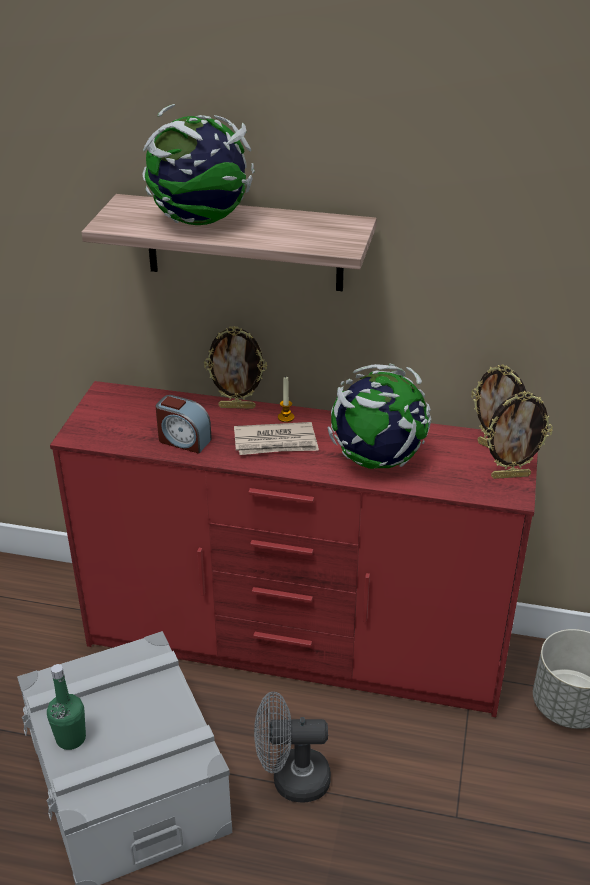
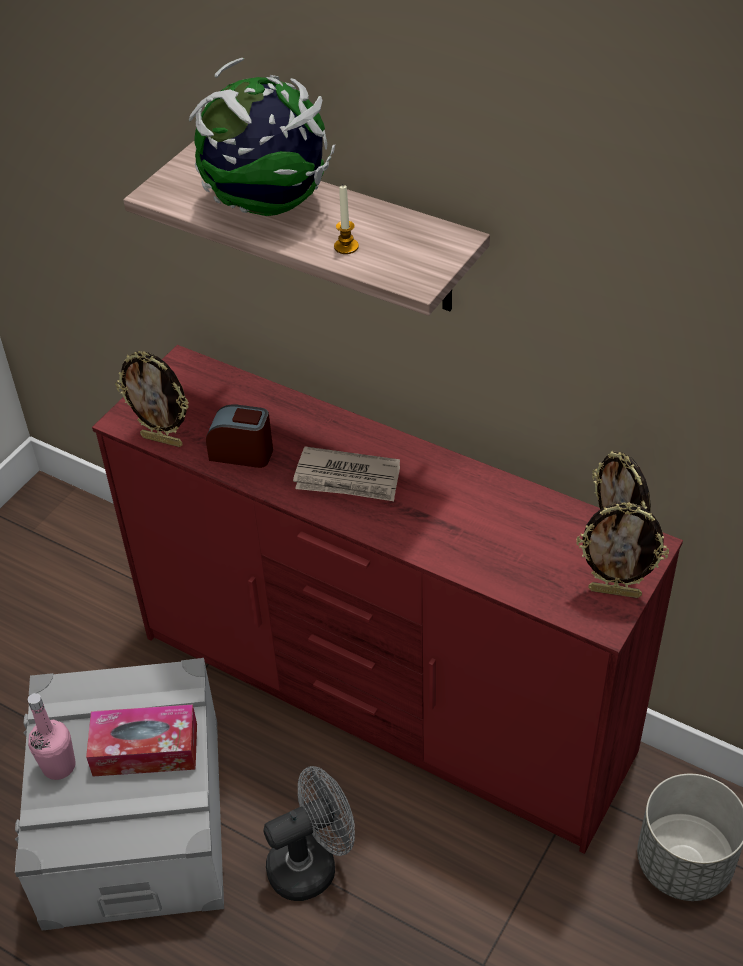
camera: 20 degrees right, 10 degrees up
green bottle [47,664,86,750] -> pink bottle [28,693,76,780]
alarm clock [156,395,212,454] -> alarm clock turned 150 degrees clockwise [206,404,273,468]
picture frame [204,326,267,409] -> picture frame moved to [115,351,189,447]
grey fan [254,692,331,803] -> grey fan turned 135 degrees clockwise [263,766,355,901]
candle [278,377,294,422] -> candle moved to [334,185,359,254]
globe [327,363,431,469] -> none
none -> tissue box [86,704,197,776]

